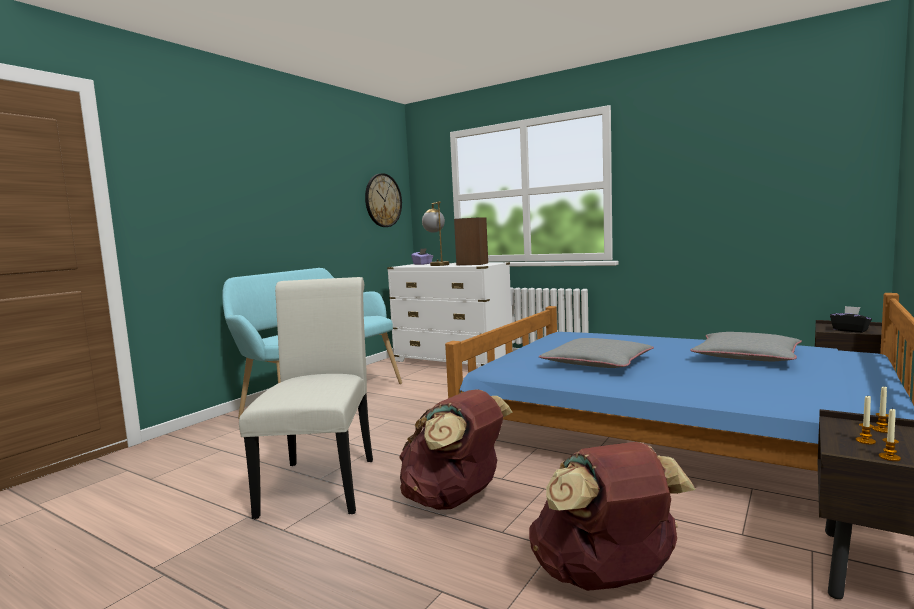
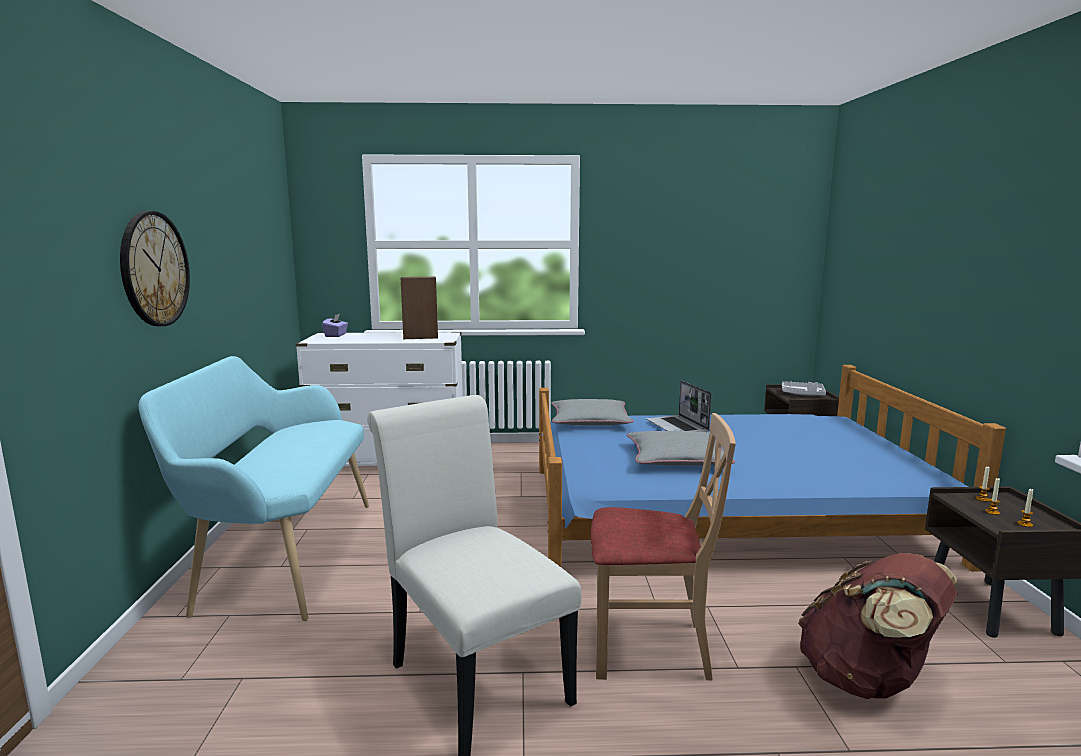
camera: 35 degrees left, 5 degrees up
wall clock [365,173,402,227] -> wall clock moved to [120,211,190,326]
brown backpack [399,389,512,510] -> beige chair [591,413,736,681]
table lamp [422,201,449,266] -> none
grey pillow [690,332,802,361] -> grey pillow moved to [551,399,633,425]
black tissue box [830,306,872,333] -> grey tray [782,381,826,396]
none -> laptop [646,380,712,432]

